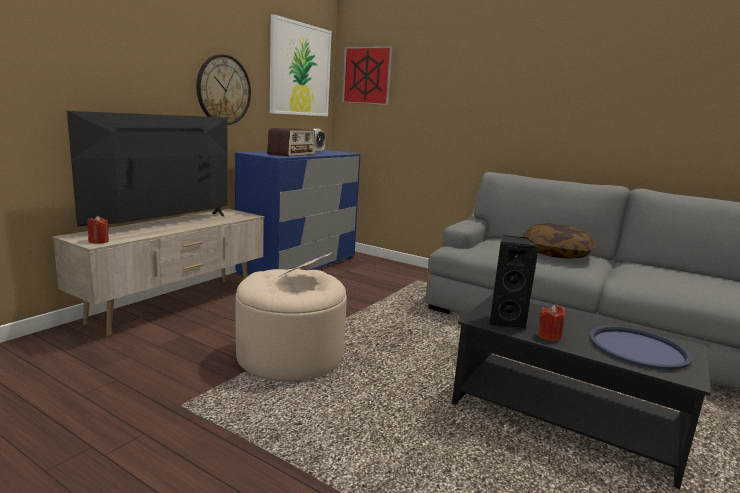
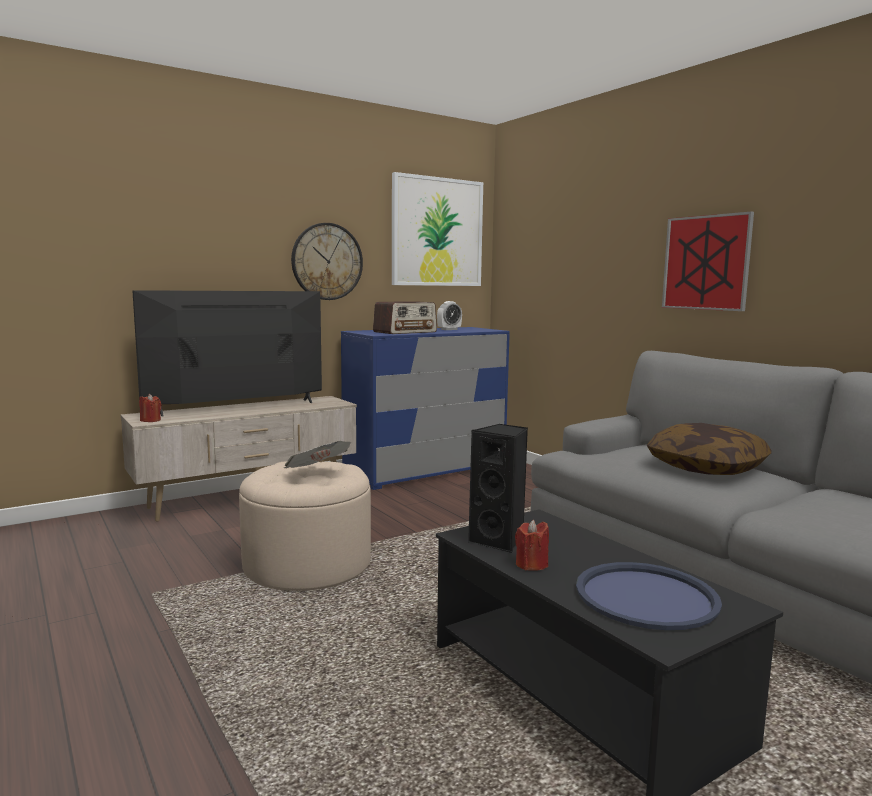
camera: 25 degrees right, 5 degrees down
picture [342,46,392,105] -> picture moved to [662,212,754,311]

